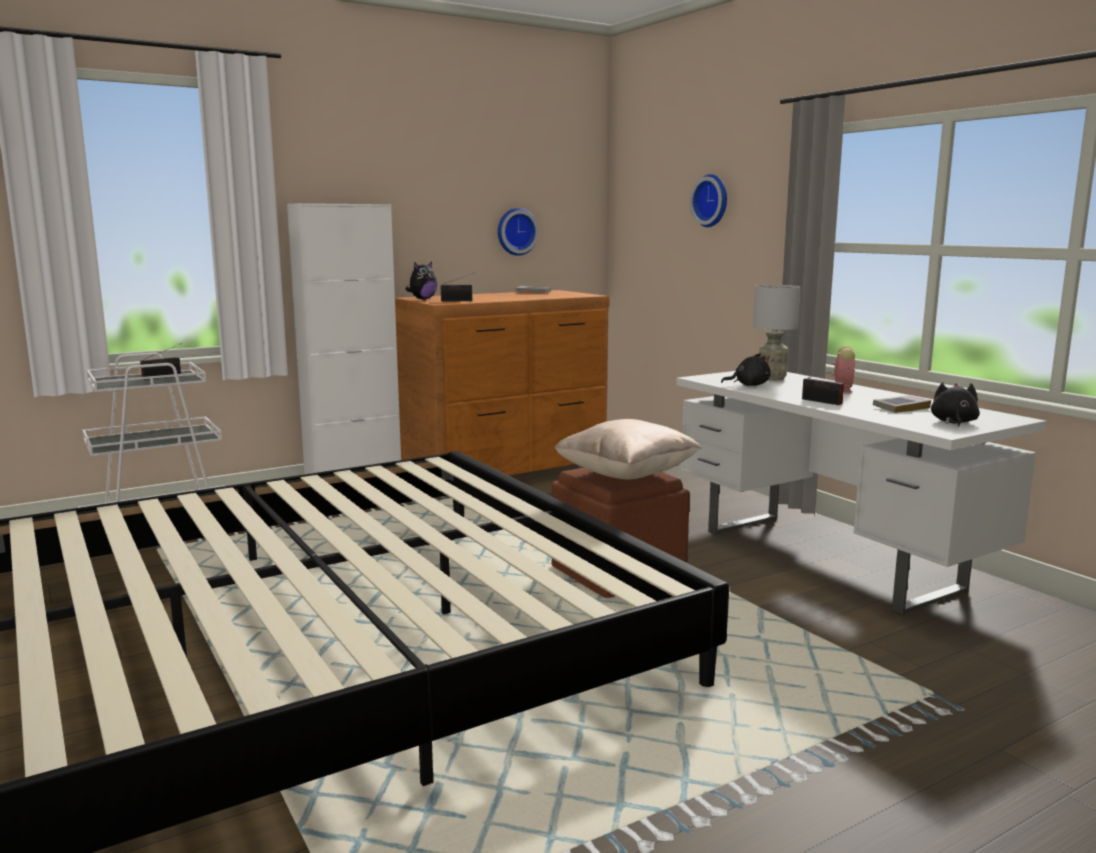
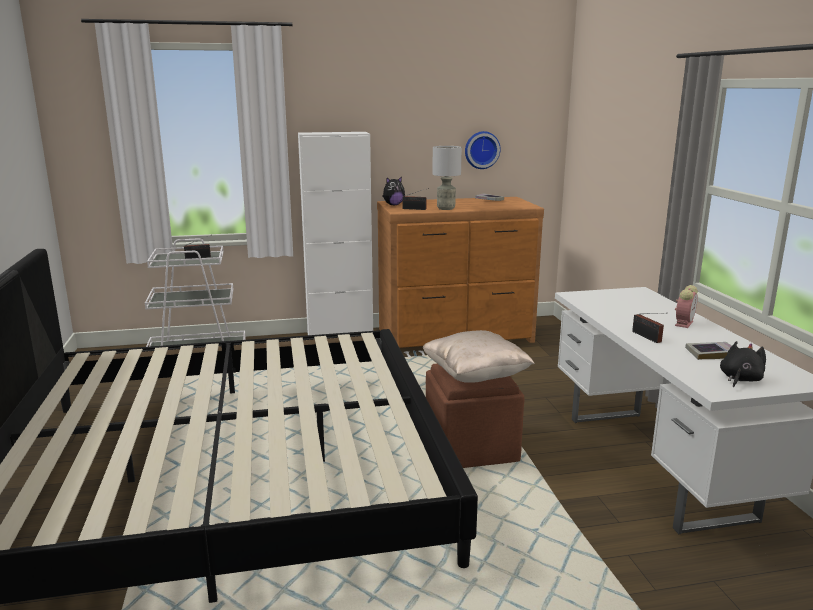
camera: 20 degrees right, 5 degrees up
wall clock [690,174,727,227] -> none
black plush toy [721,353,771,386] -> none
grey table lamp [753,285,800,381] -> grey table lamp moved to [432,146,462,210]

